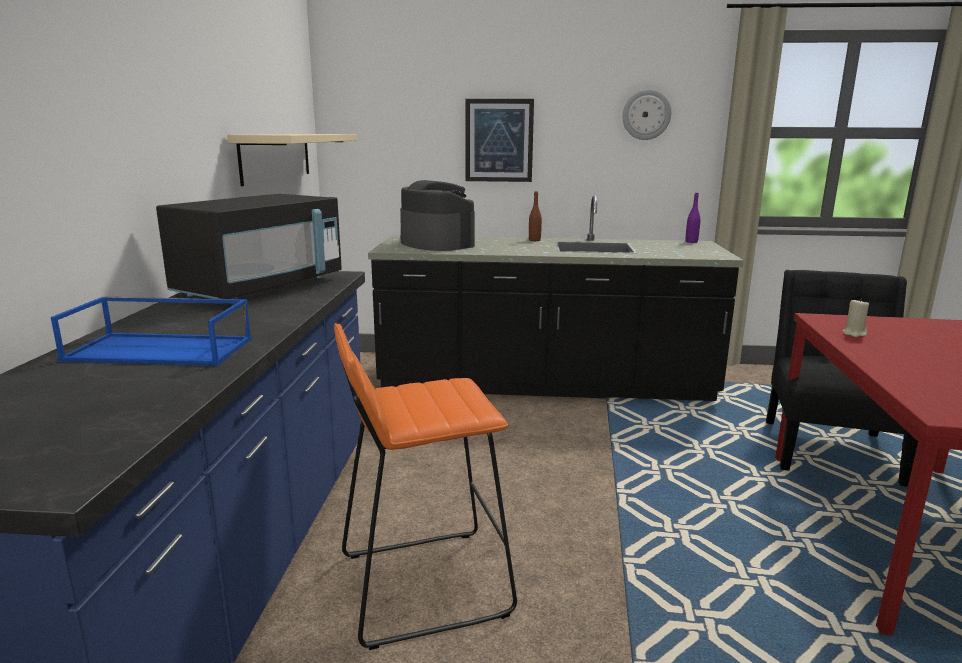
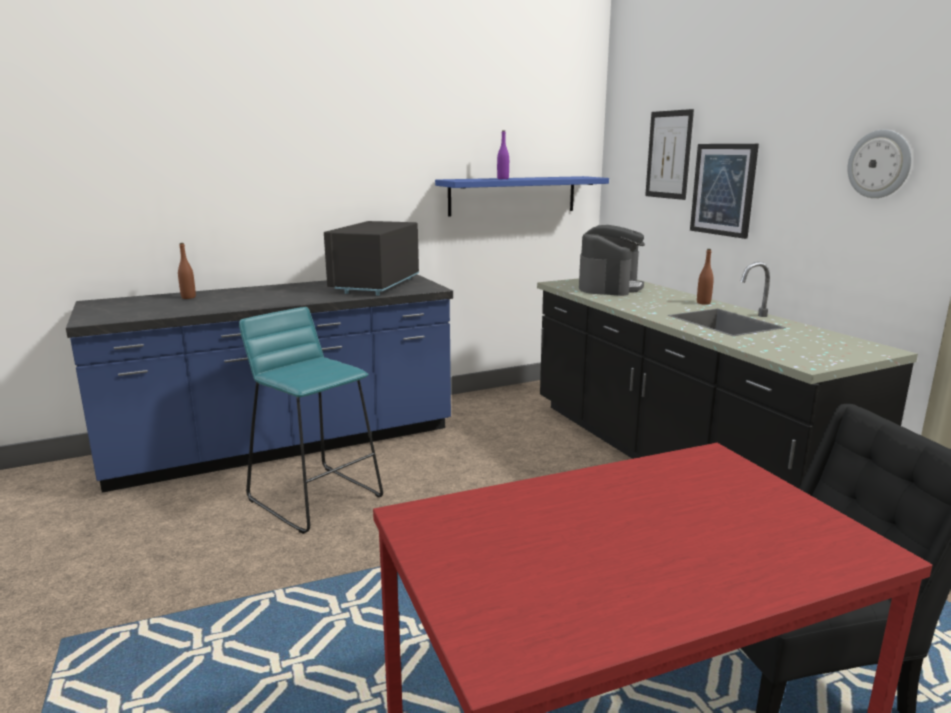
camera: 60 degrees right, 0 degrees up
blue tray [51,297,252,366] -> none
black microwave [156,194,342,299] -> black microwave turned 105 degrees clockwise [324,221,419,296]
beige shelf [227,134,356,186] -> blue shelf [435,176,609,217]
orange stool [334,323,517,650] -> turquoise stool [239,307,383,534]
purple bottle [685,193,700,243] -> purple bottle moved to [497,131,509,179]
beige candle [843,300,869,337] -> none
none -> brown bottle [178,243,196,299]
none -> picture [645,109,694,200]

